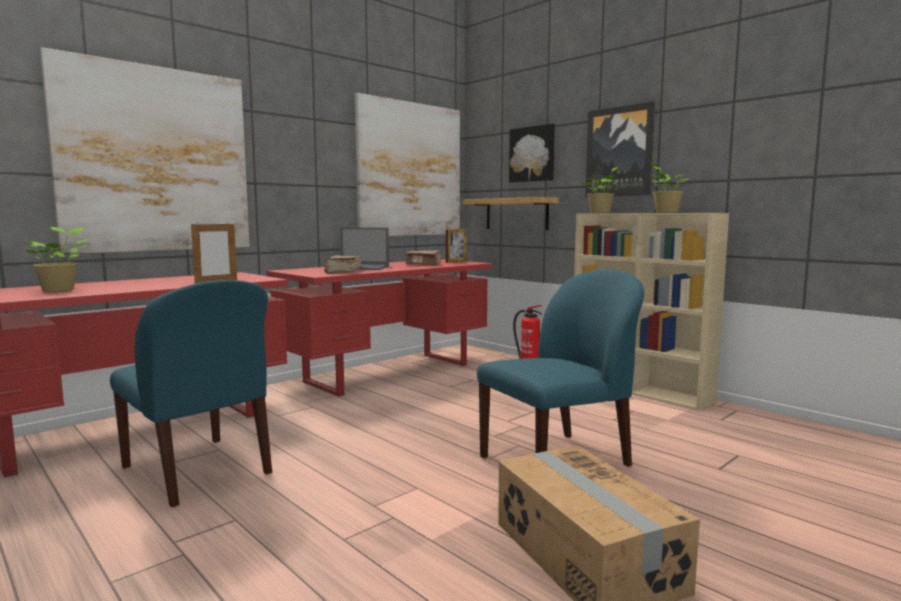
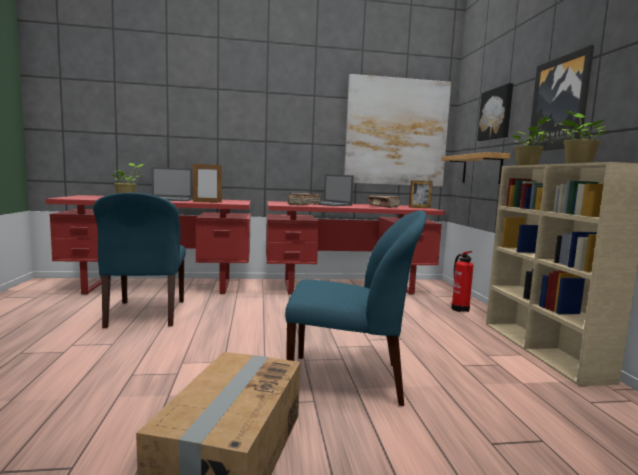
camera: 35 degrees right, 0 degrees up
picture [40,47,250,254] -> none
none -> laptop [151,167,193,201]

